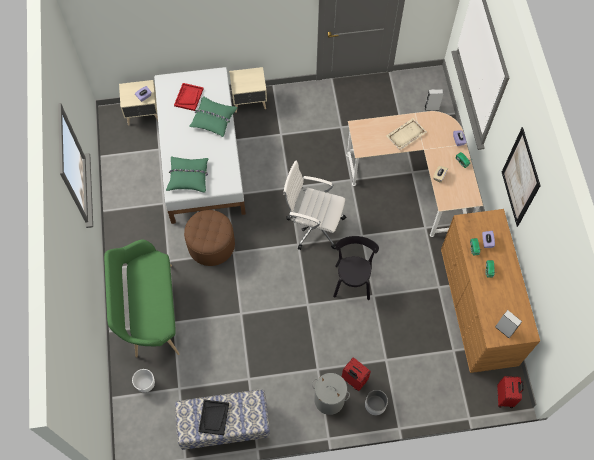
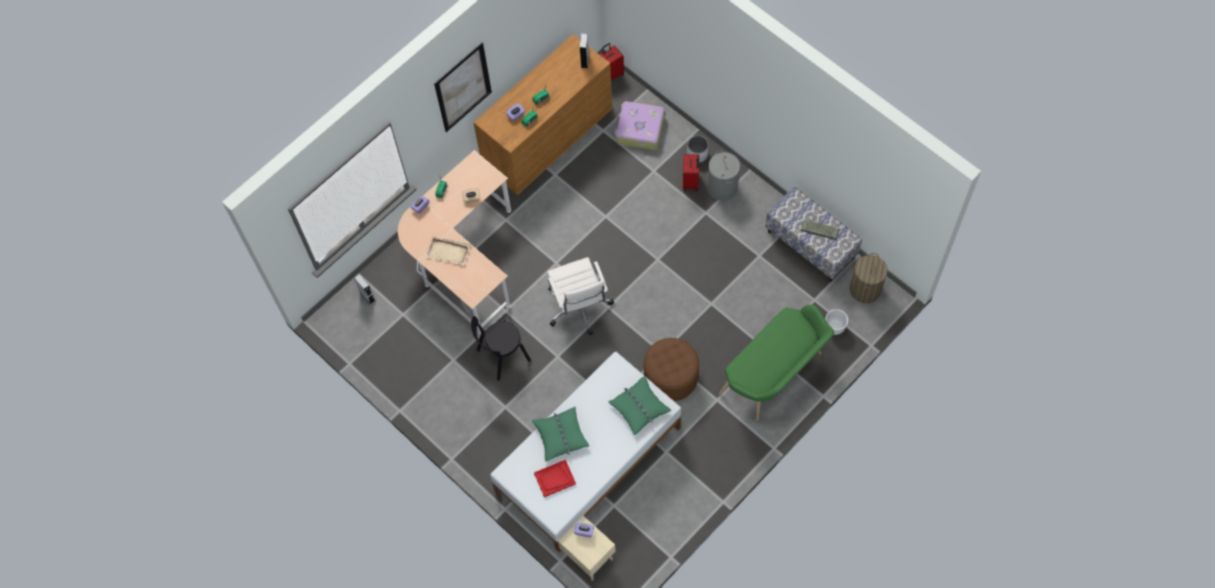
camera: 125 degrees left, 0 degrees up
black tray [198,399,229,435] -> keyboard [801,219,840,240]
beige nightstand [229,67,267,113] -> none
black chair [333,236,379,300] -> black chair moved to [471,316,531,381]
none -> suitcase [613,101,665,150]
none -> laundry basket [850,253,888,304]

